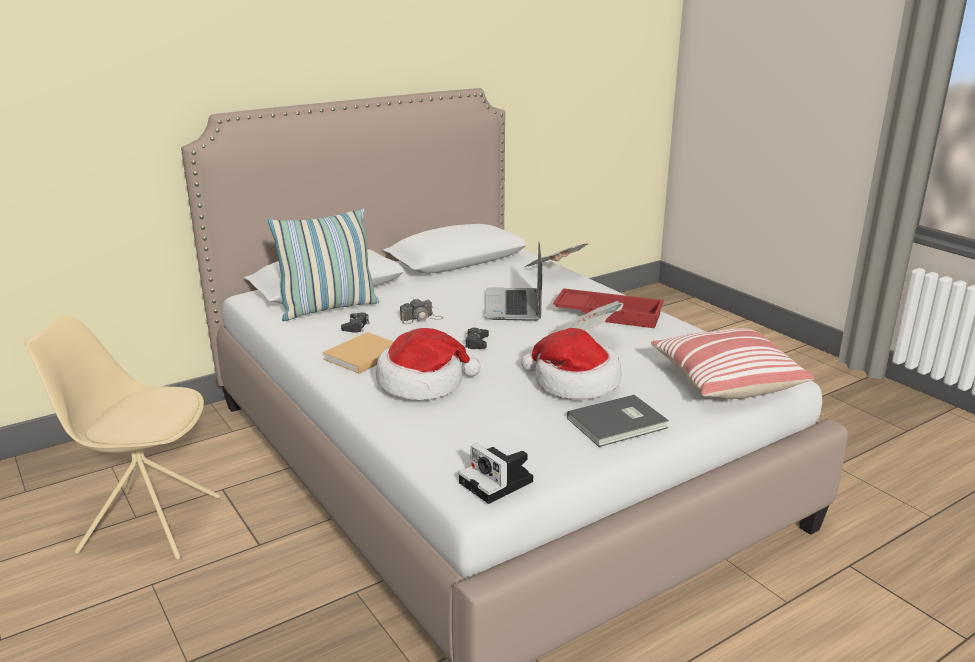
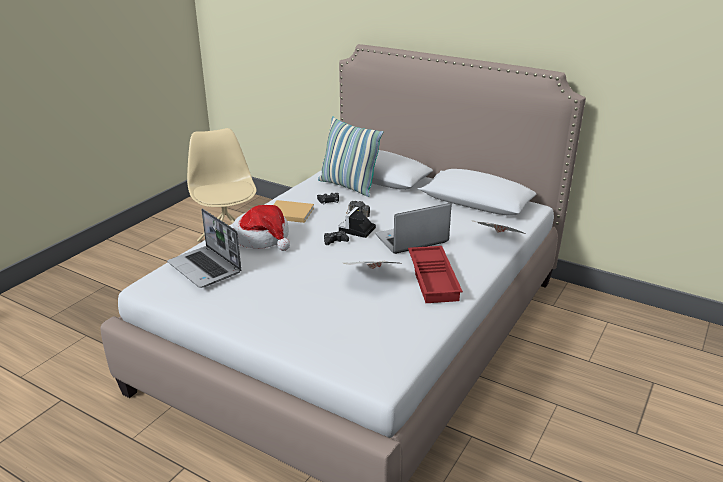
camera: 65 degrees right, 5 degrees up
camera [459,443,533,504] -> camera moved to [339,207,376,238]
hat [521,328,621,400] -> none
grey book [567,395,669,447] -> none
pillow [651,328,814,399] -> none
none -> laptop [167,209,241,288]

